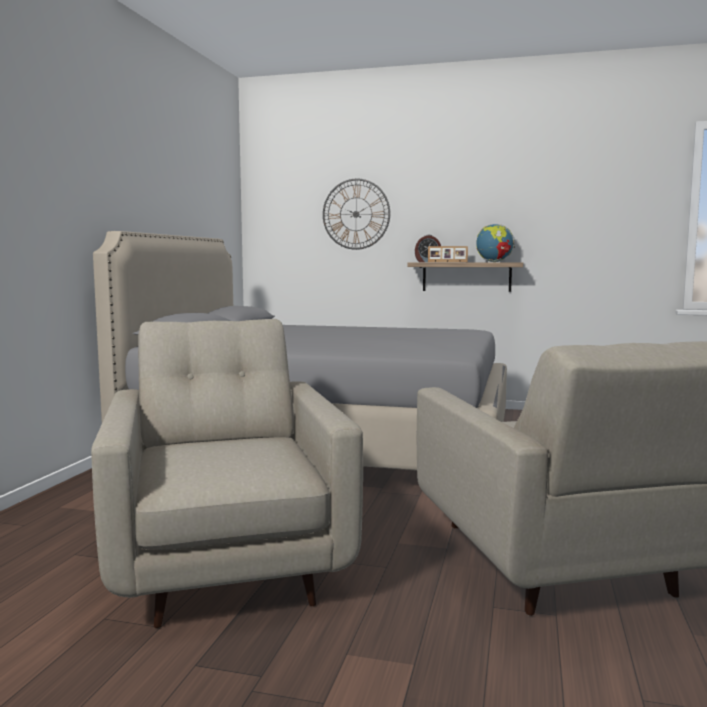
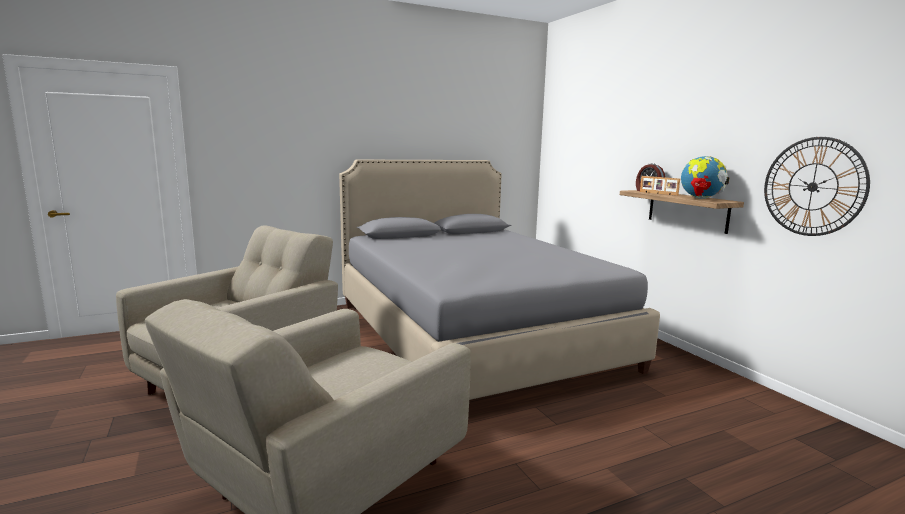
camera: 50 degrees right, 5 degrees up
wall clock [323,179,390,250] -> wall clock moved to [764,137,870,236]

